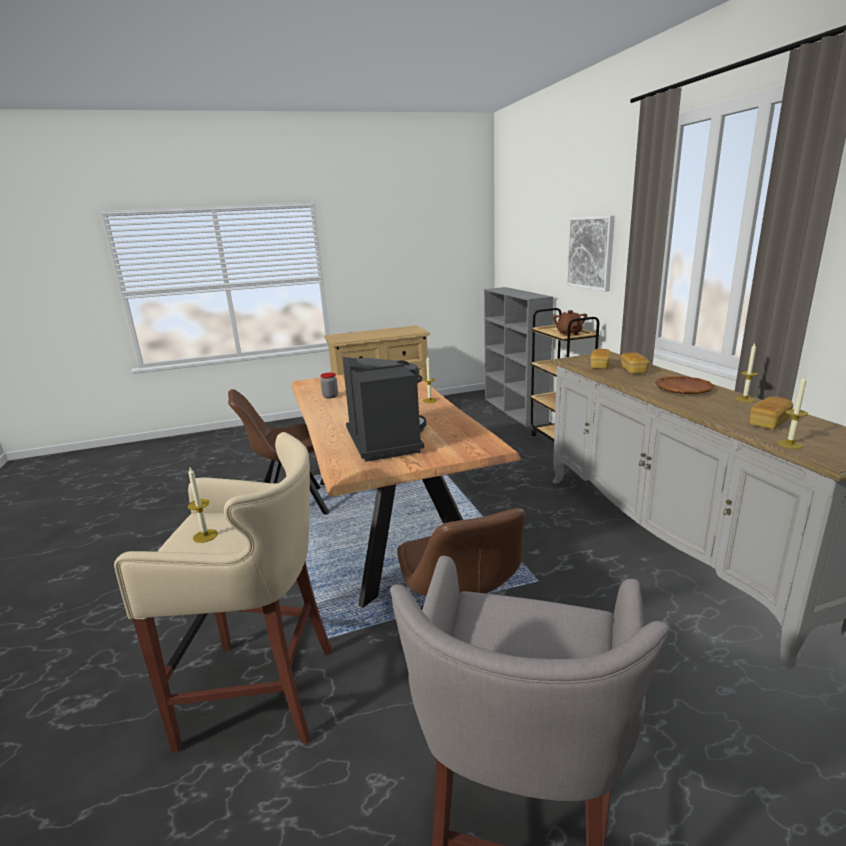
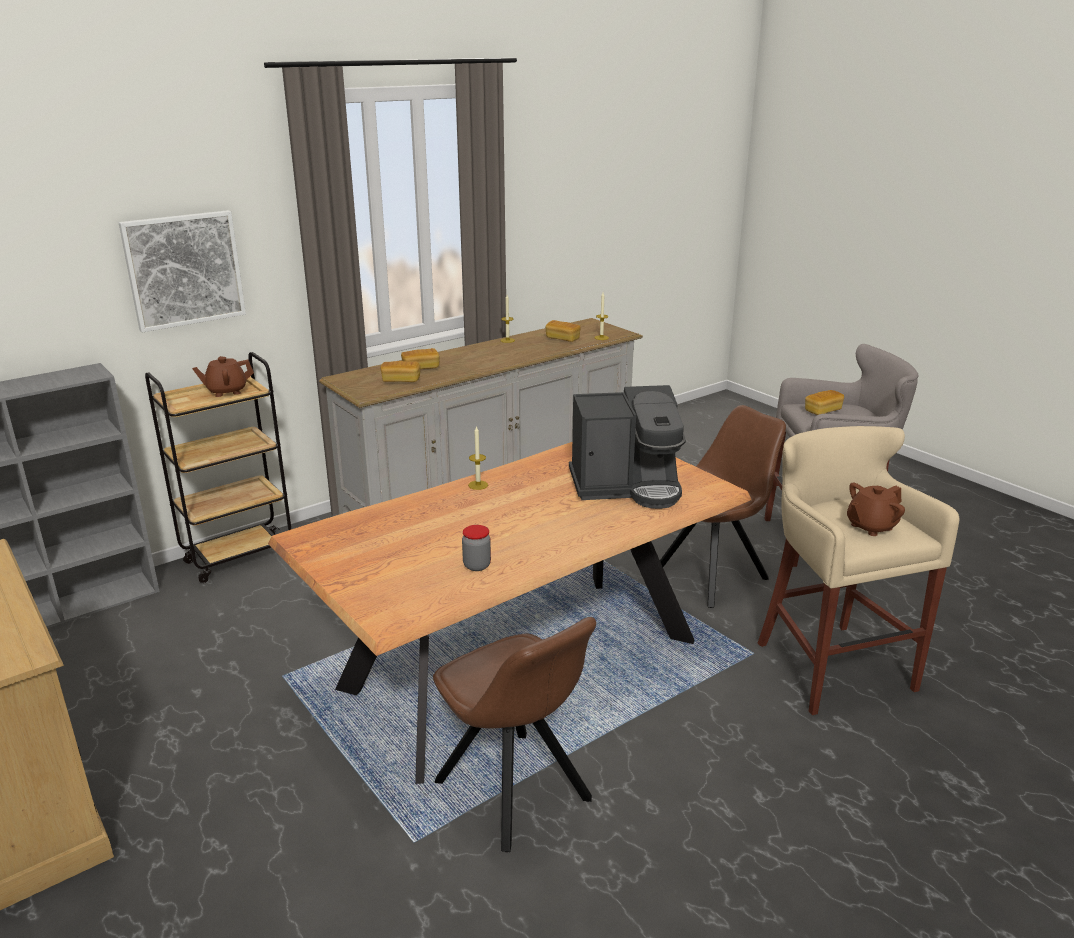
camera: 110 degrees left, 5 degrees up
candle [187,468,218,543] -> brown teapot [847,482,905,536]
coffee machine [343,357,427,462] -> coffee machine turned 150 degrees counterclockwise [569,385,686,509]
brown plate [655,376,715,394] -> none
none -> bread [805,390,844,415]

